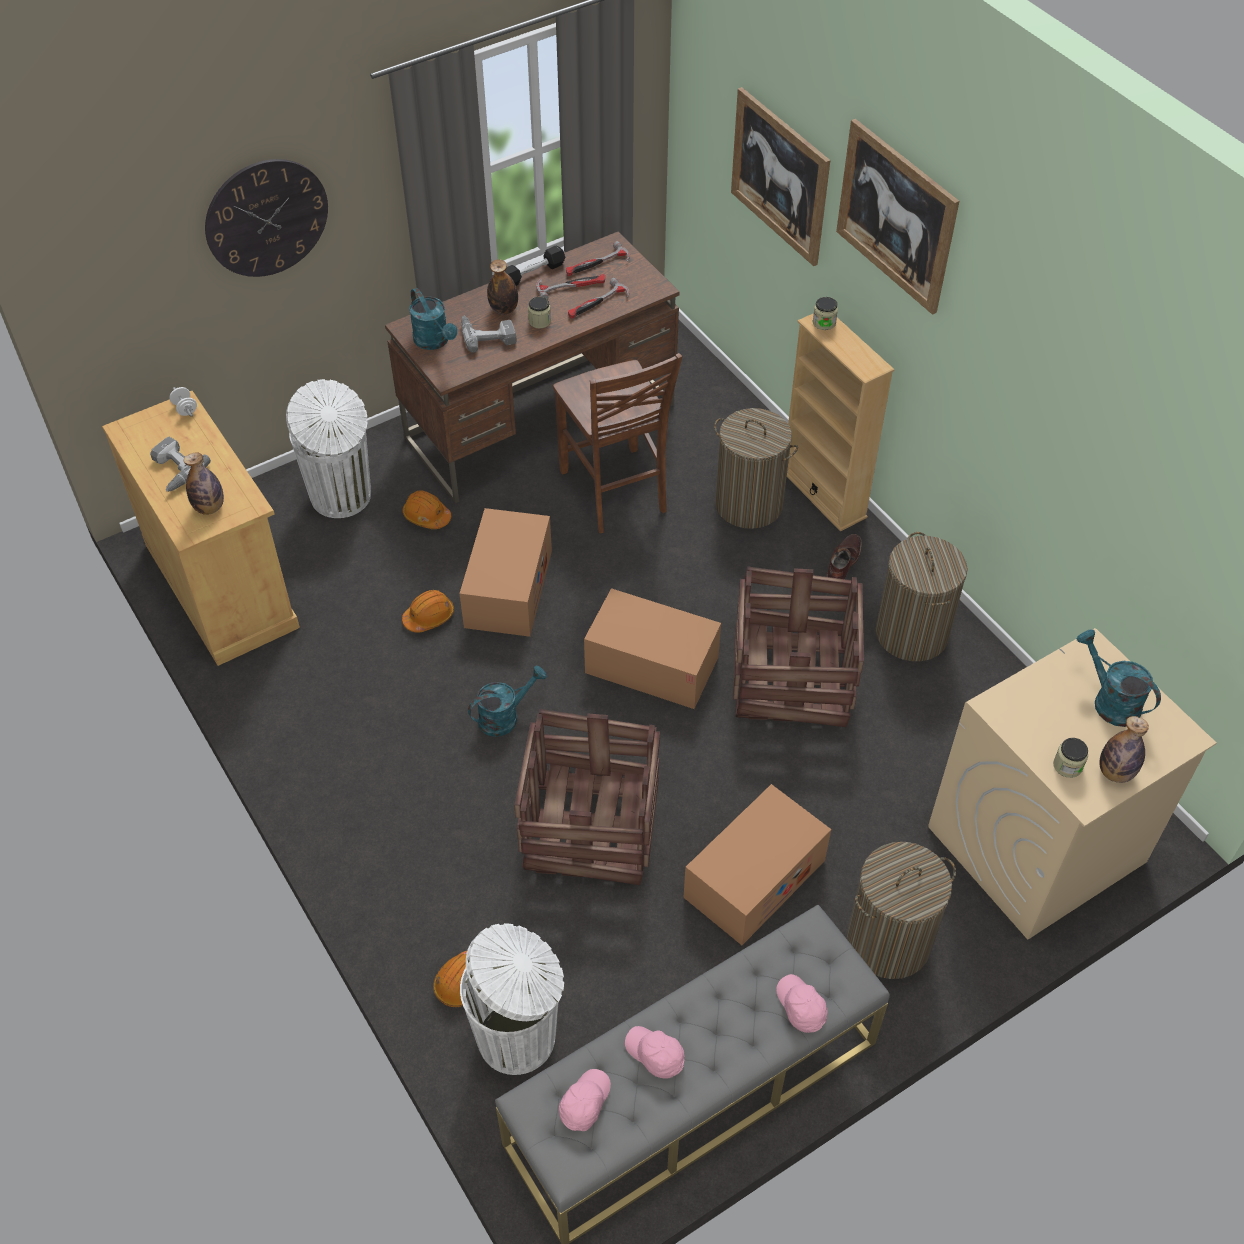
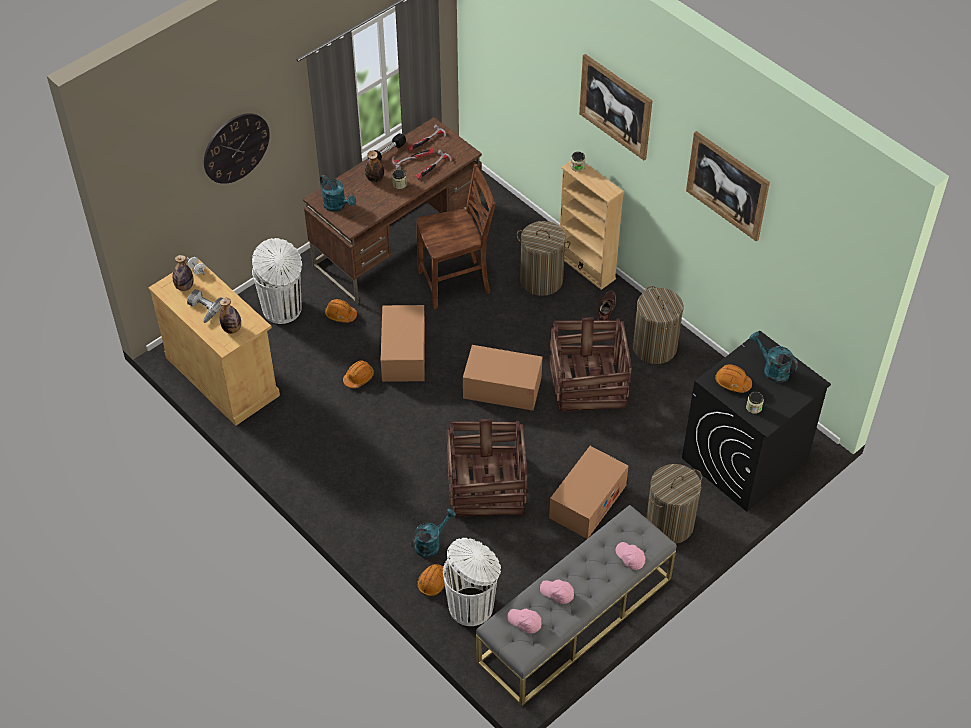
camera: 10 degrees left, 0 degrees up
power drill [461,316,517,353] -> none
turquoise watering can [468,666,547,737] -> turquoise watering can moved to [411,509,456,557]
brown chair [553,353,682,533] -> brown chair turned 75 degrees counterclockwise [416,164,496,309]
pink cap [559,1069,611,1131] -> pink cap turned 75 degrees counterclockwise [507,608,542,633]
picture [731,87,830,266] -> picture moved to [686,131,770,242]
beige washing machine [928,628,1216,940] -> black washing machine [682,330,831,512]
bottle [1099,716,1149,783] -> bottle moved to [173,255,194,291]
none -> orange hard hat [715,364,752,393]

